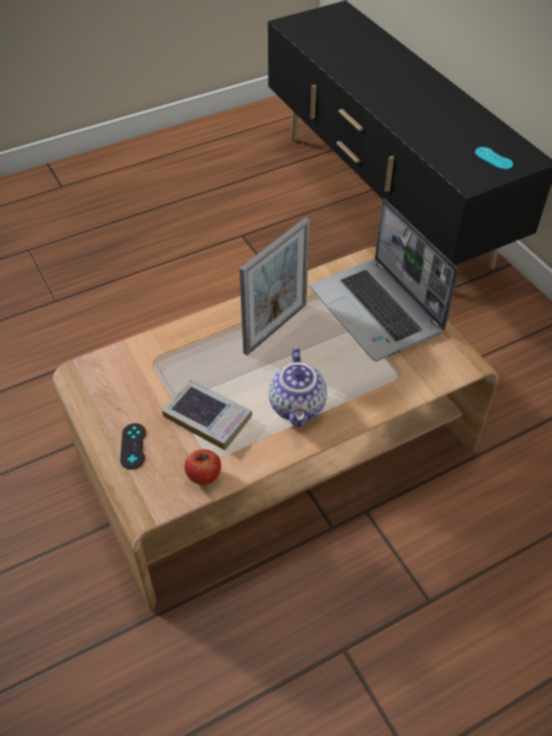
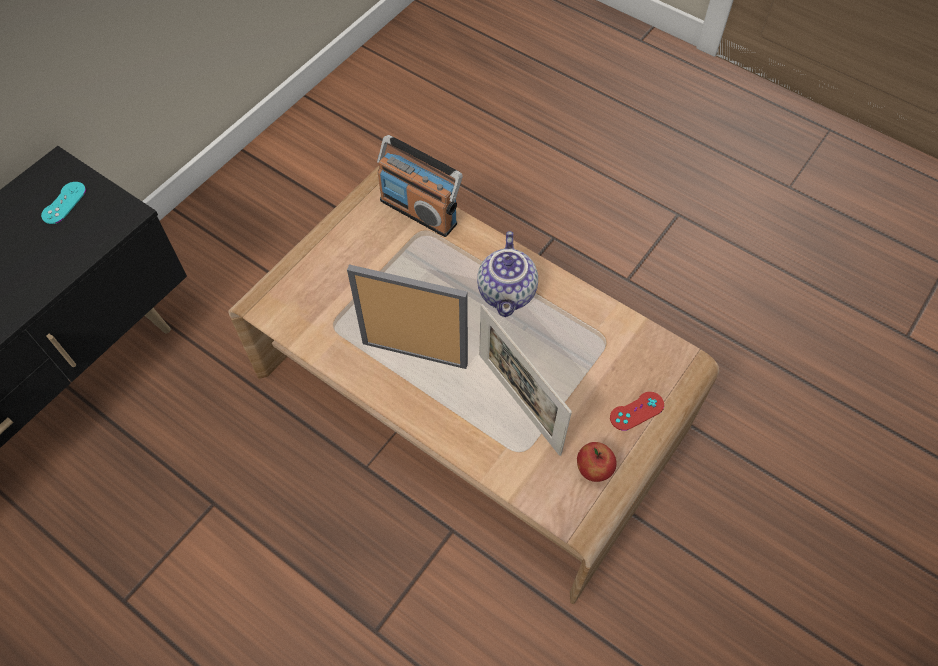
camera: 115 degrees left, 10 degrees up
black game controller [120,423,146,469] -> red game controller [610,392,664,431]
book [162,379,252,450] -> none
apple [184,449,221,485] -> apple moved to [577,442,617,482]
teapot [269,347,327,427] -> teapot turned 120 degrees clockwise [477,231,538,317]
laptop [310,199,458,361] -> none
none -> radio [377,135,463,237]
none -> picture frame [479,304,572,456]

